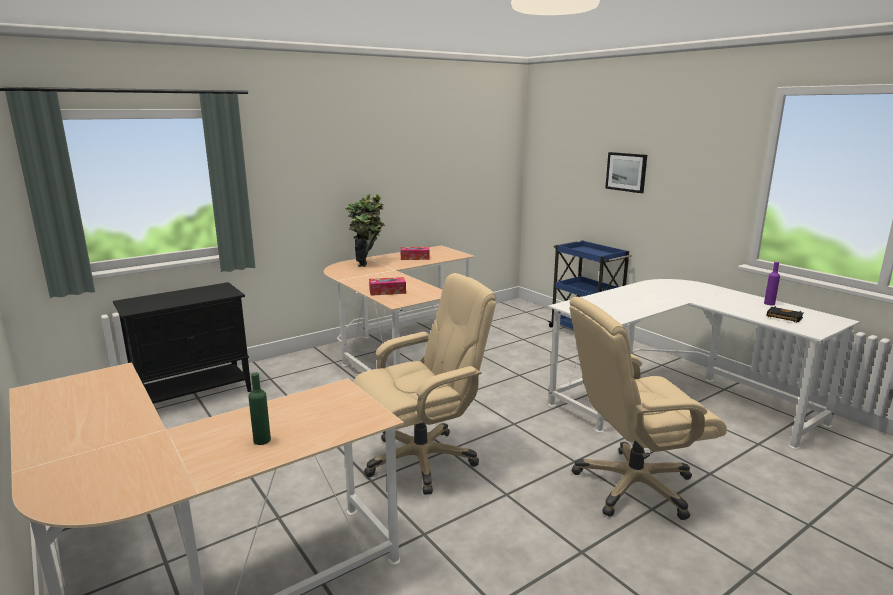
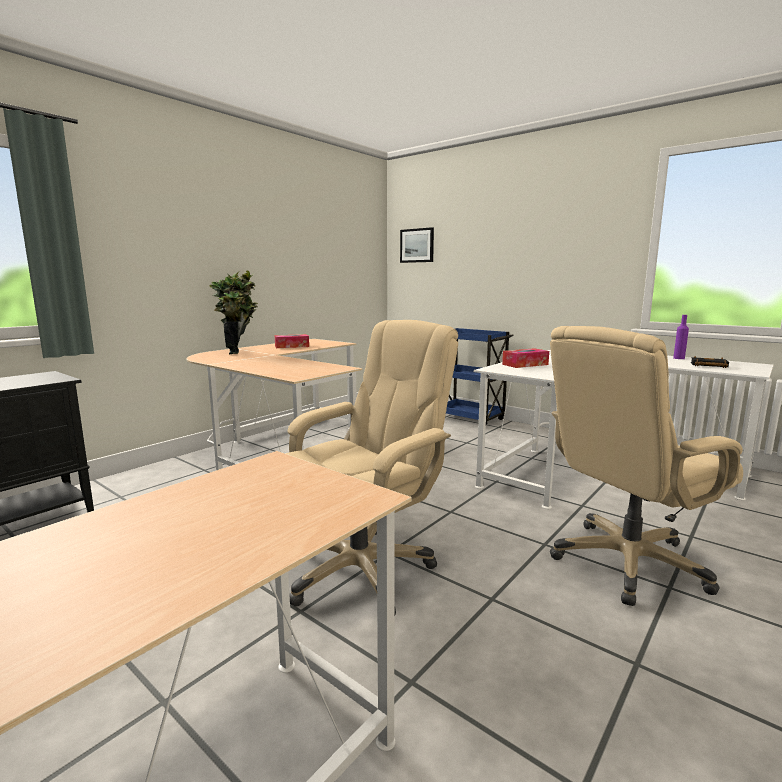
camera: 15 degrees left, 5 degrees down
green bottle [248,373,271,445] -> none
tissue box [369,277,406,296] -> tissue box moved to [502,348,549,368]
picture [605,152,647,193] -> picture moved to [400,227,434,263]

